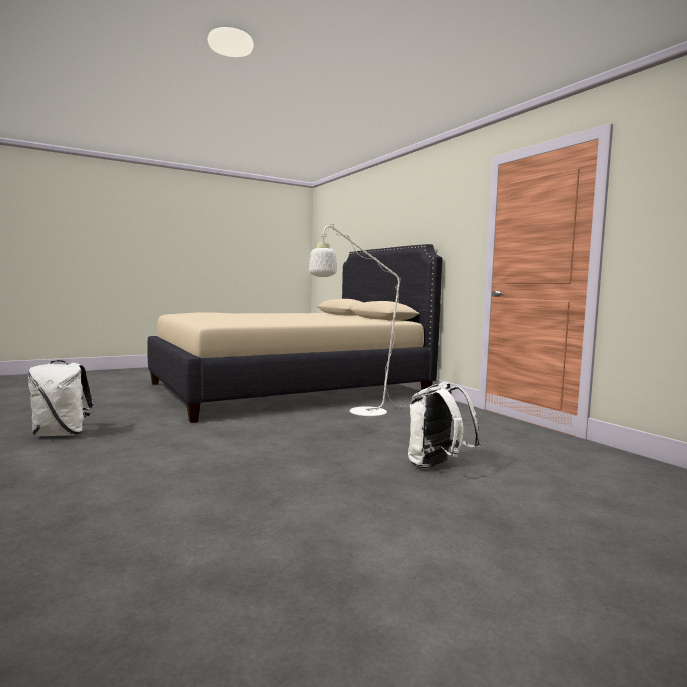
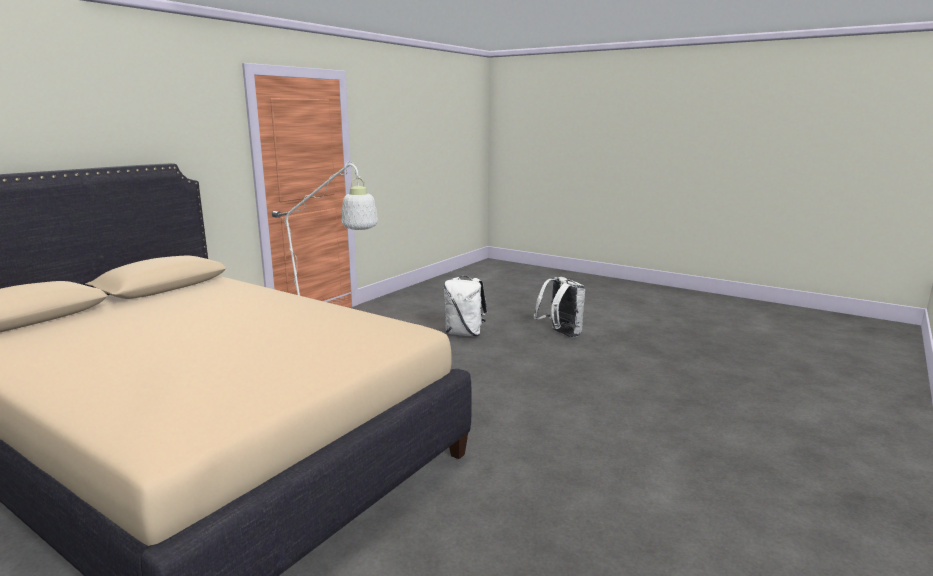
camera: 115 degrees left, 10 degrees up
white backpack [28,360,94,436] -> white backpack moved to [534,277,585,337]

